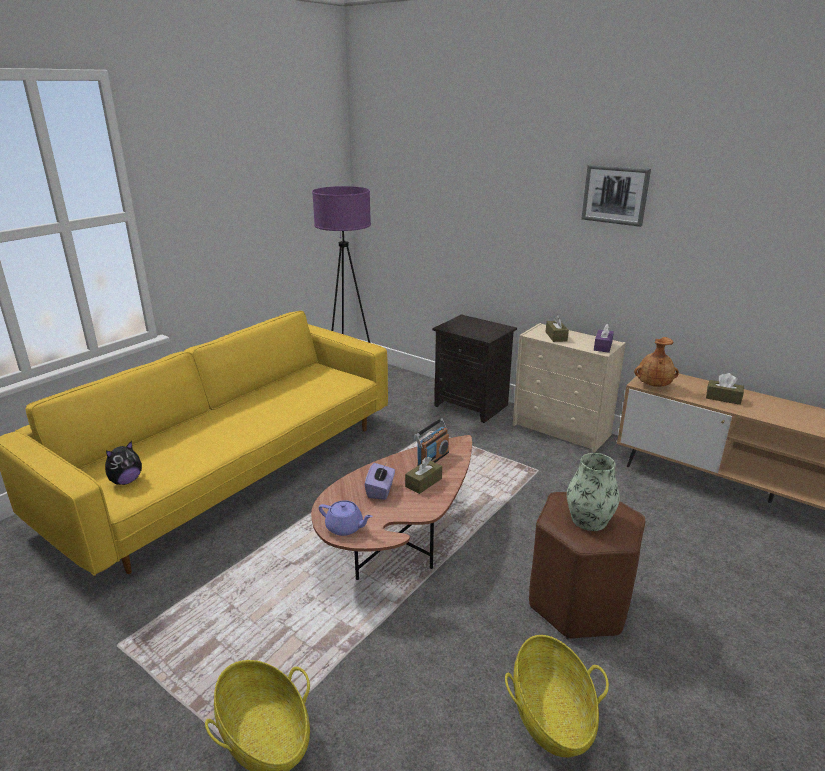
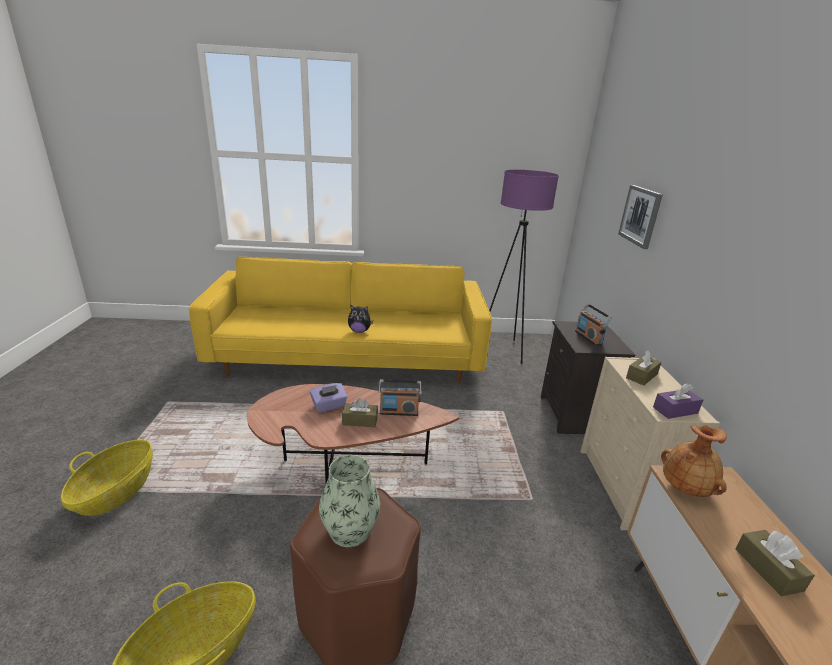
camera: 50 degrees right, 0 degrees up
plush toy [105,441,142,485] -> plush toy moved to [348,305,374,333]
purple teapot [319,500,373,536] -> none
picture [581,164,651,227] -> picture moved to [618,185,663,249]
none -> radio [575,303,612,346]

